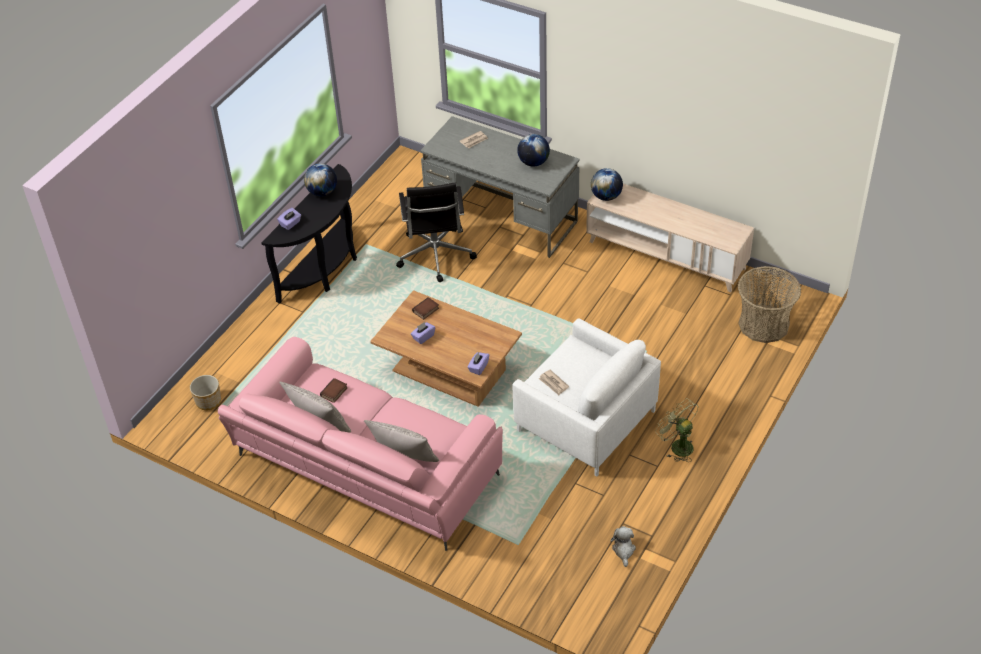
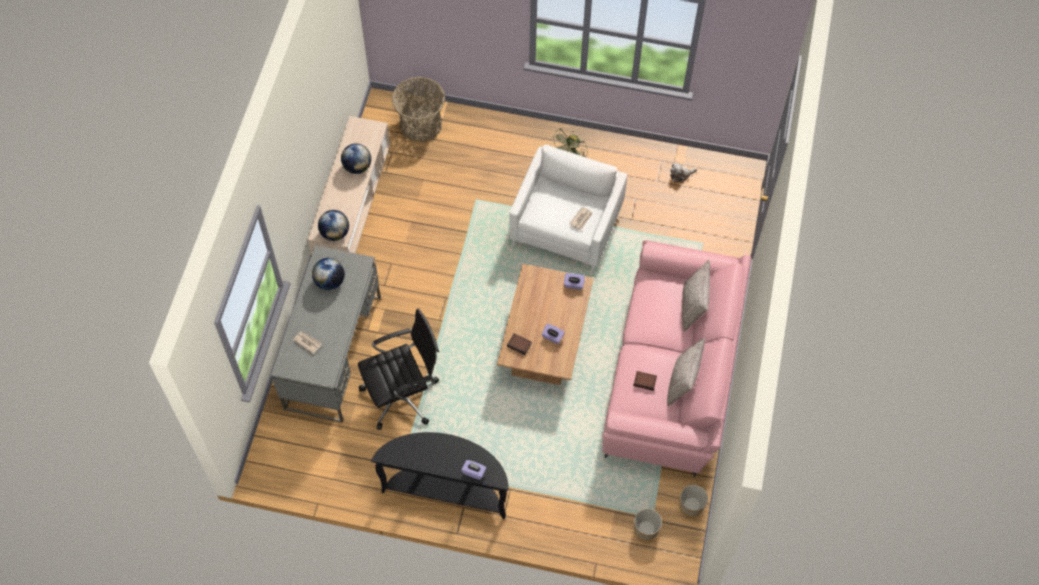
camera: 110 degrees left, 15 degrees up
globe [304,163,337,196] -> globe moved to [341,143,371,174]
none -> planter [680,485,708,517]

